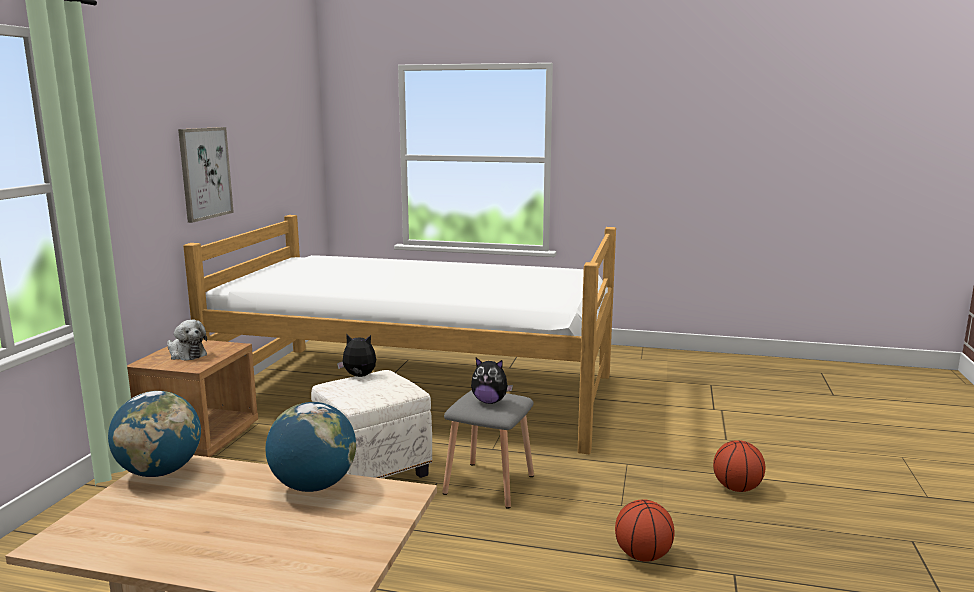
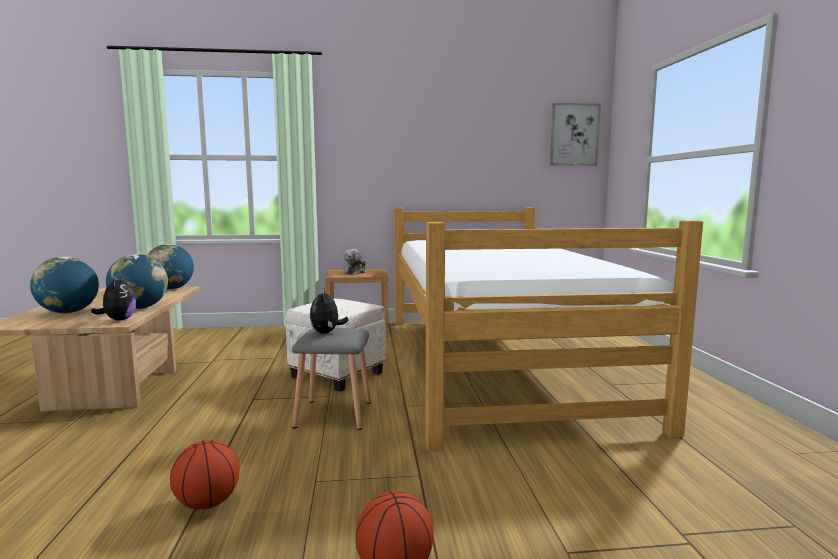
camera: 70 degrees right, 5 degrees down
picture [178,127,234,223] -> picture moved to [550,103,601,166]
plush toy [337,335,376,377] -> plush toy moved to [91,276,137,320]
none -> globe [30,257,99,313]

